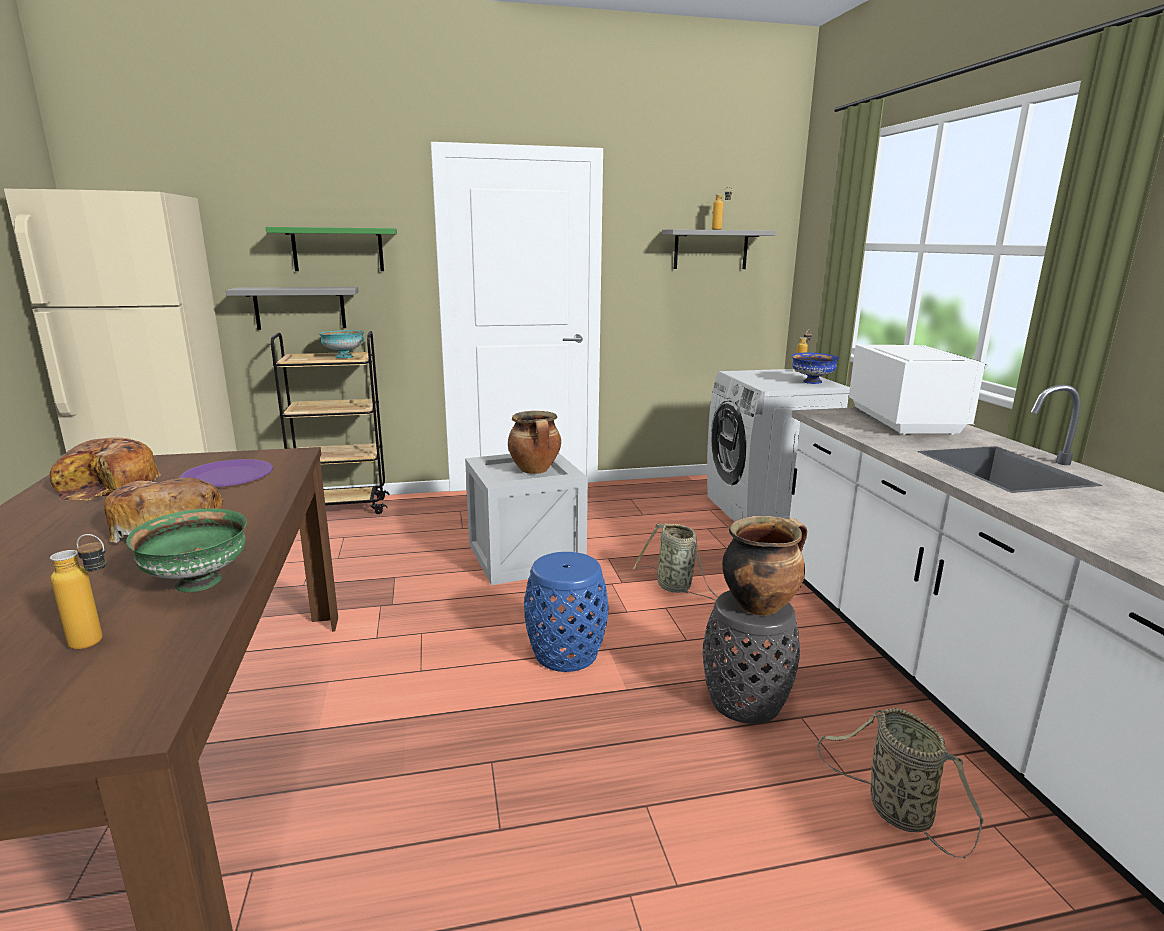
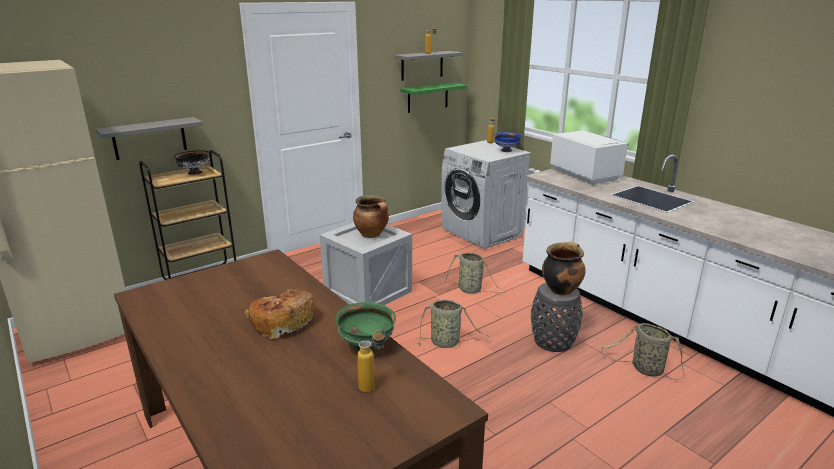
camera: 25 degrees left, 5 degrees up
bread [50,437,161,501] -> none
purple plate [179,459,273,487] -> none
green shelf [265,227,397,271] -> green shelf moved to [400,83,468,113]
turquoise bowl [319,330,364,358] -> black bowl [174,150,209,175]
blue stool [524,552,608,672] -> basket [415,299,489,348]

